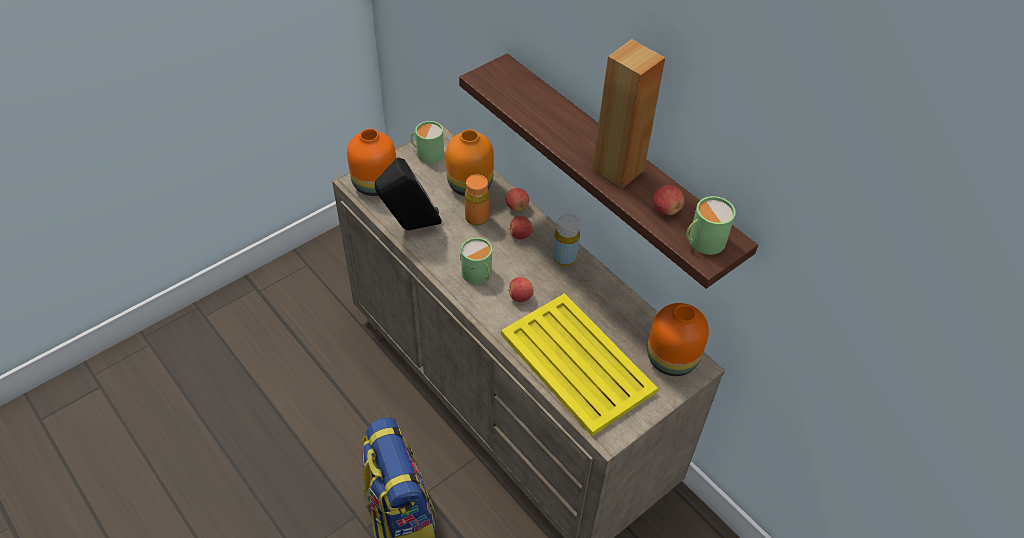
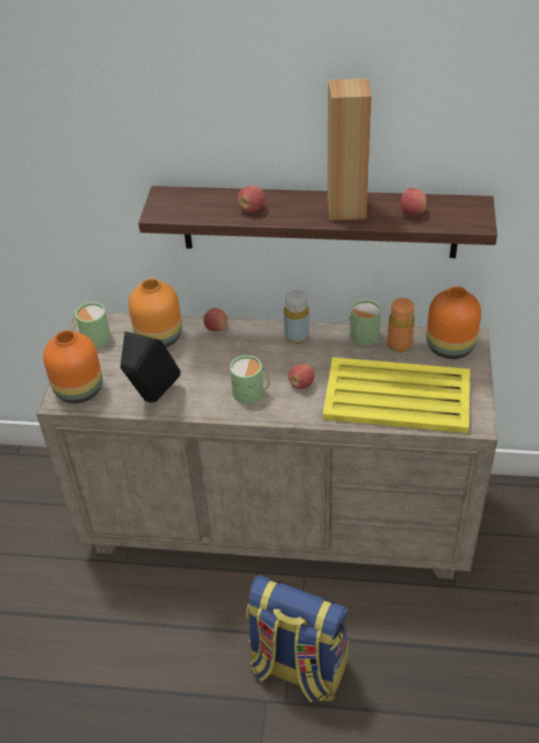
camera: 40 degrees left, 5 degrees down
orange bottle [465,174,489,226] -> orange bottle moved to [387,298,415,353]
apple [509,216,533,240] -> apple moved to [237,186,265,212]
green mug [686,196,736,255] -> green mug moved to [349,300,381,346]

